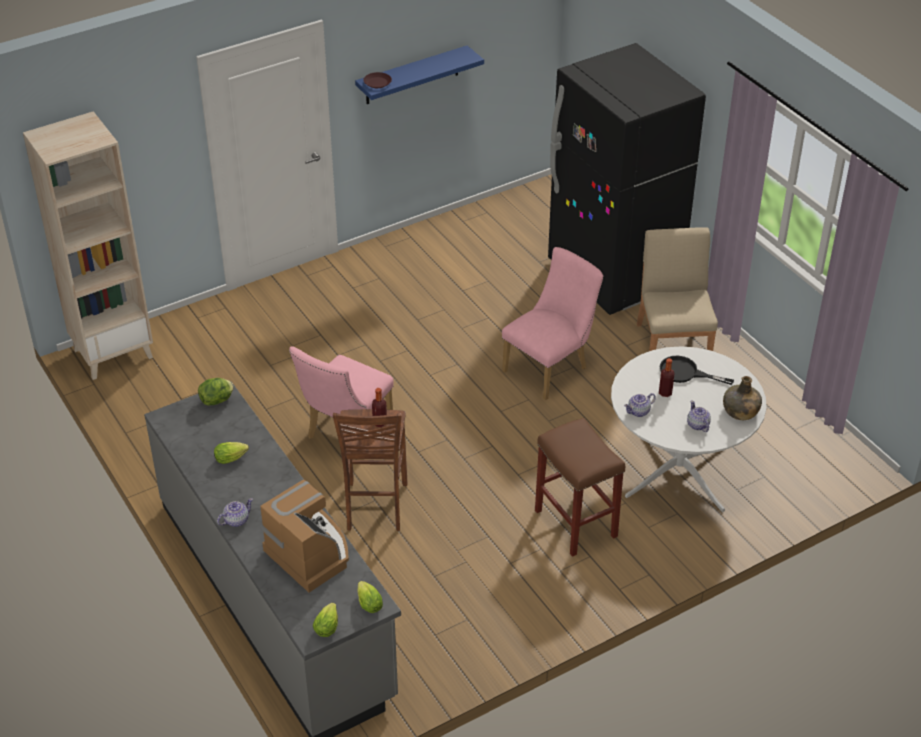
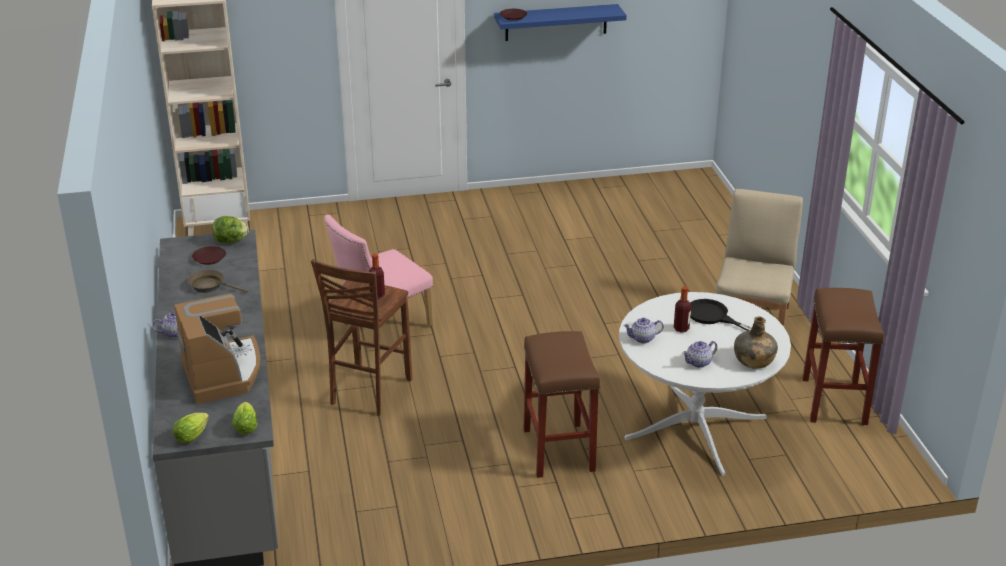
camera: 20 degrees right, 10 degrees down
lettuce [214,442,249,464] -> brown frying pan [188,270,248,293]
pink chair [502,247,604,400] -> none
black fridge [548,43,706,315] -> none
teapot [687,400,711,432] -> teapot turned 120 degrees counterclockwise [683,341,717,368]
none -> brown plate [192,246,226,265]
none -> brown stool [802,288,884,425]

